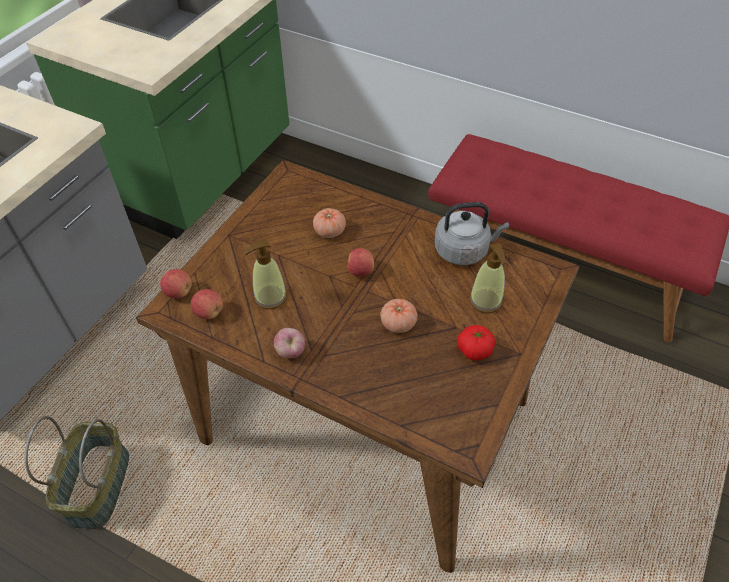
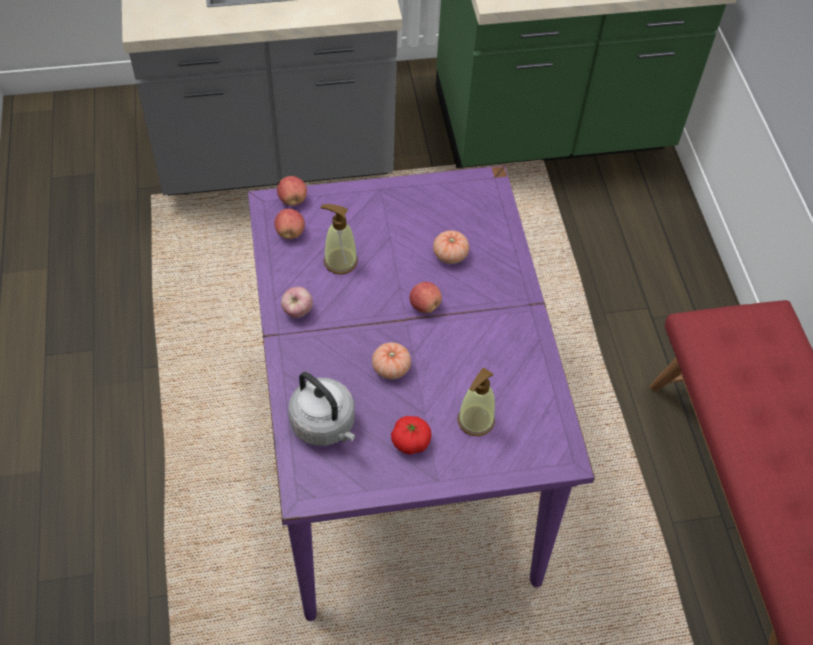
camera: 50 degrees right, 5 degrees up
basket [25,416,129,529] -> none
brown dining table [136,160,580,573] -> purple dining table [248,166,595,621]
grey kettle [434,202,509,265] -> grey kettle moved to [288,372,356,446]

